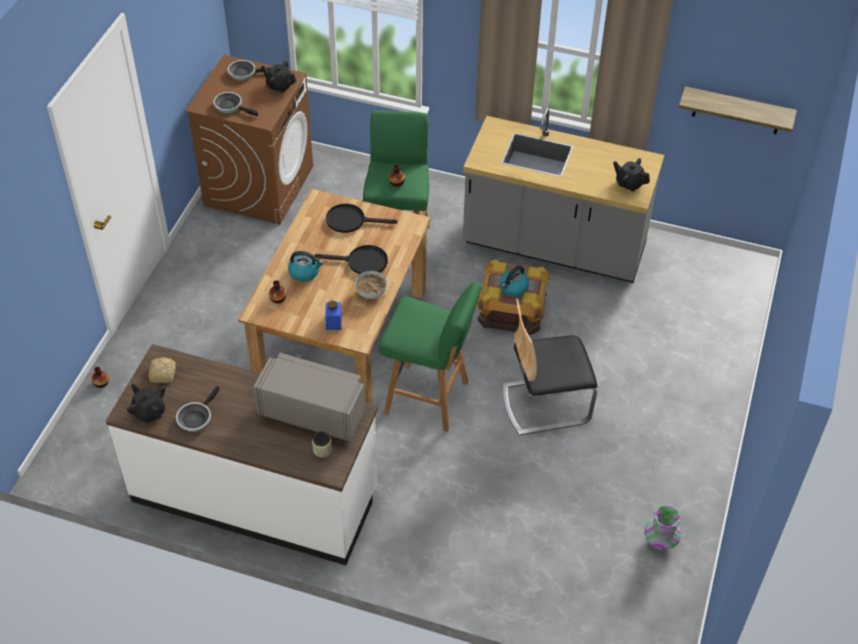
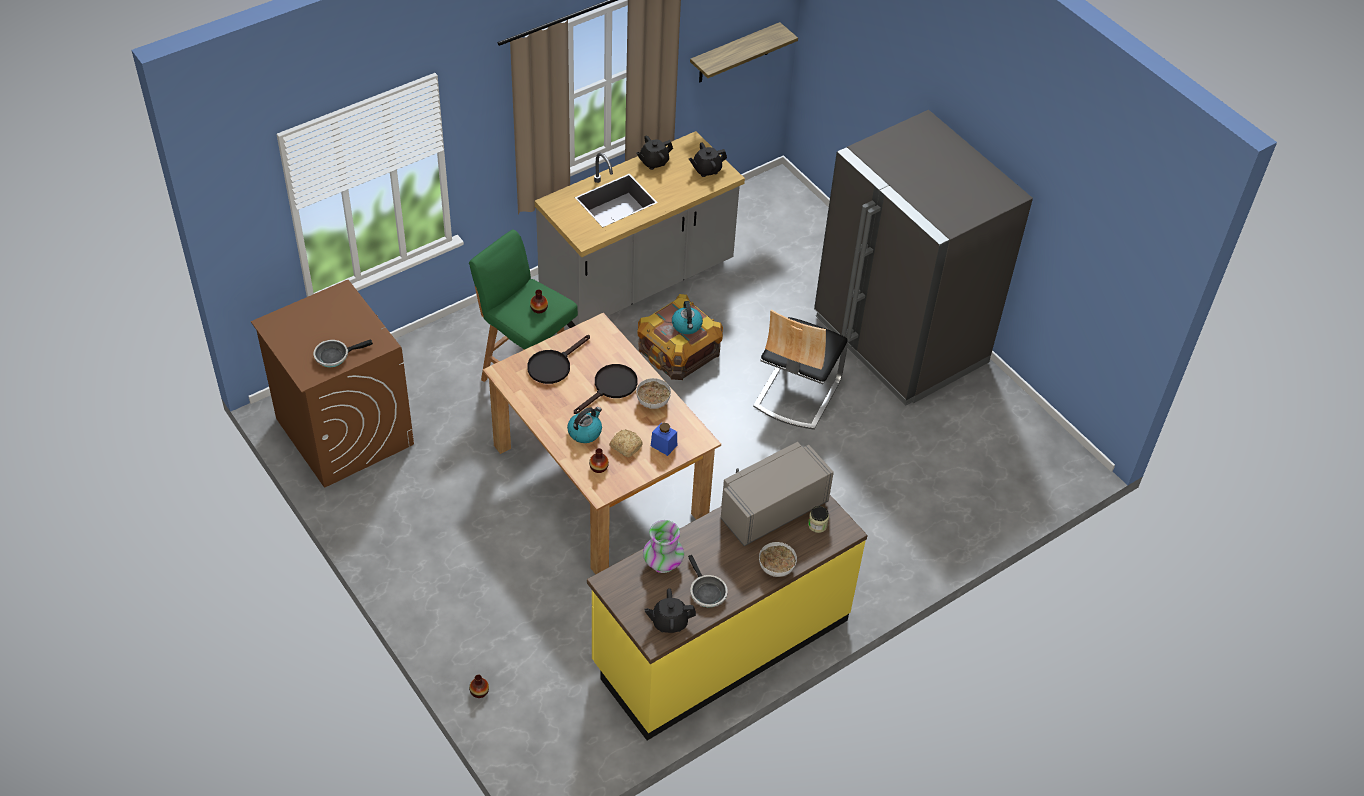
camera: 55 degrees left, 0 degrees up
white counter [106,344,378,565] -> yellow counter [587,495,867,741]
bread [148,357,176,383] -> bread moved to [609,429,643,457]
frying pan [228,60,271,81] -> none
black teapot [261,61,296,93] -> black teapot moved to [636,136,673,170]
green stool [379,282,482,432] -> none
vase [644,505,681,550] -> vase moved to [643,520,684,573]
none -> bowl [759,542,797,577]
none -> grey fridge [814,110,1033,406]

